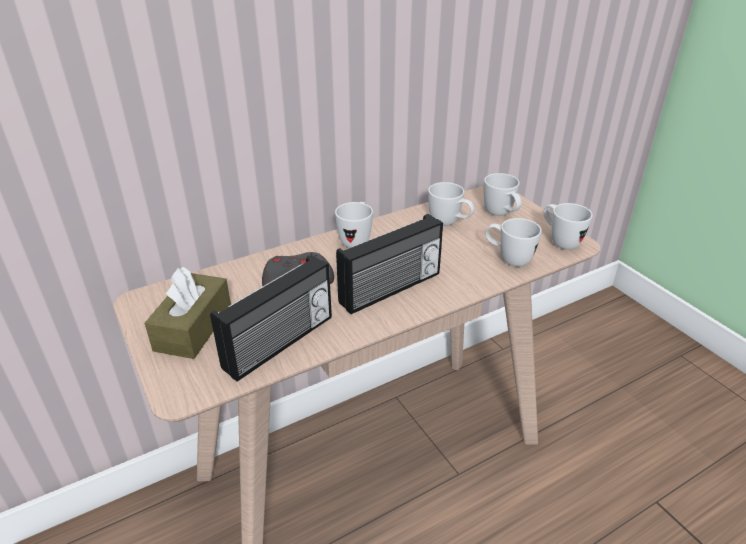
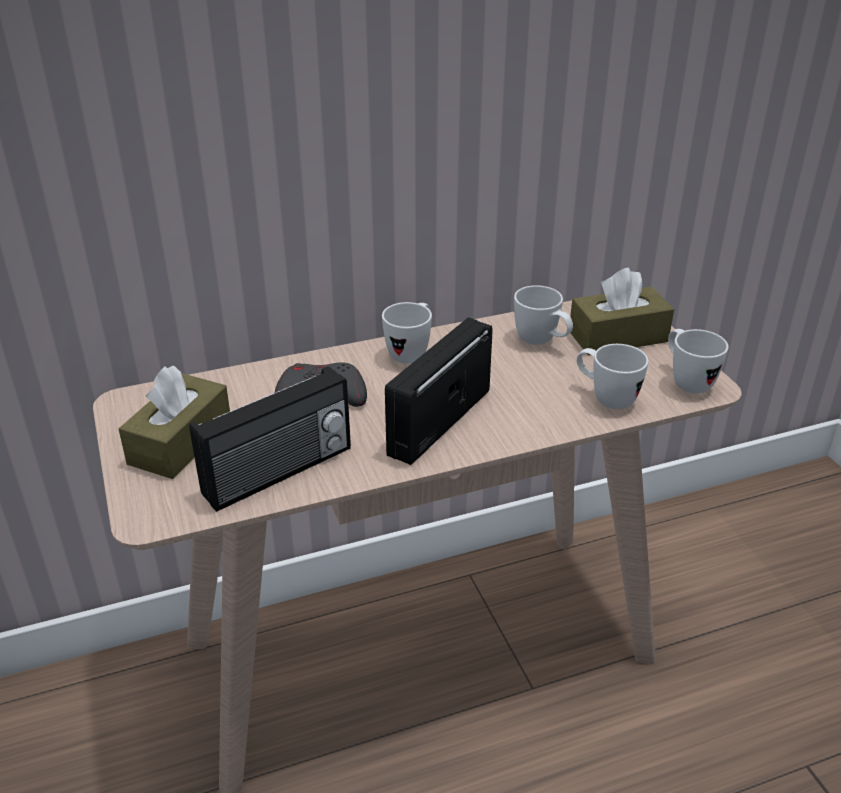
camera: 10 degrees right, 0 degrees up
radio [336,214,443,314] -> radio turned 150 degrees clockwise [385,317,492,465]
white mug [484,173,521,216] -> brown tissue box [570,267,674,355]

